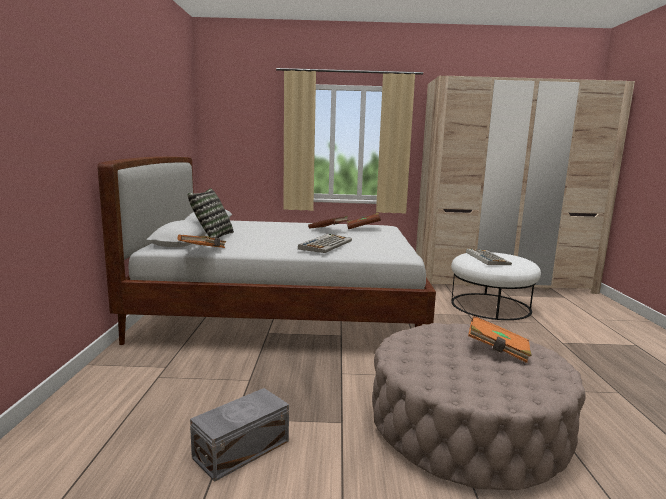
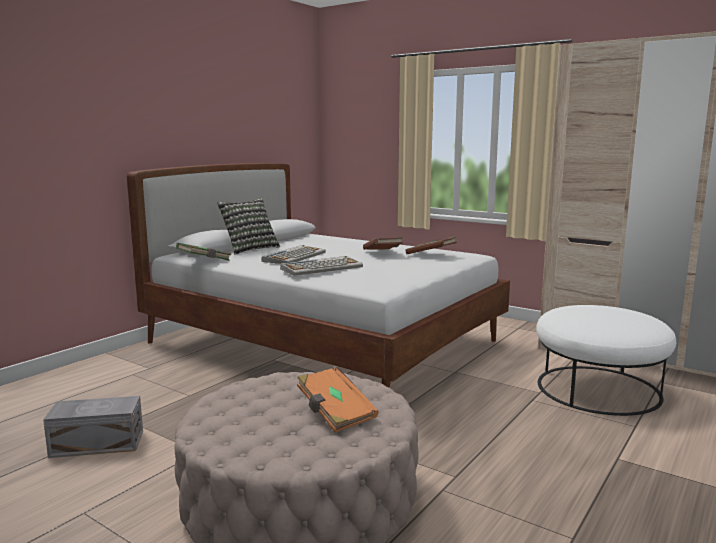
camera: 35 degrees right, 0 degrees up
orange book [178,235,226,248] -> green book [176,243,231,261]
keyboard [466,249,512,265] -> keyboard moved to [261,245,326,264]

